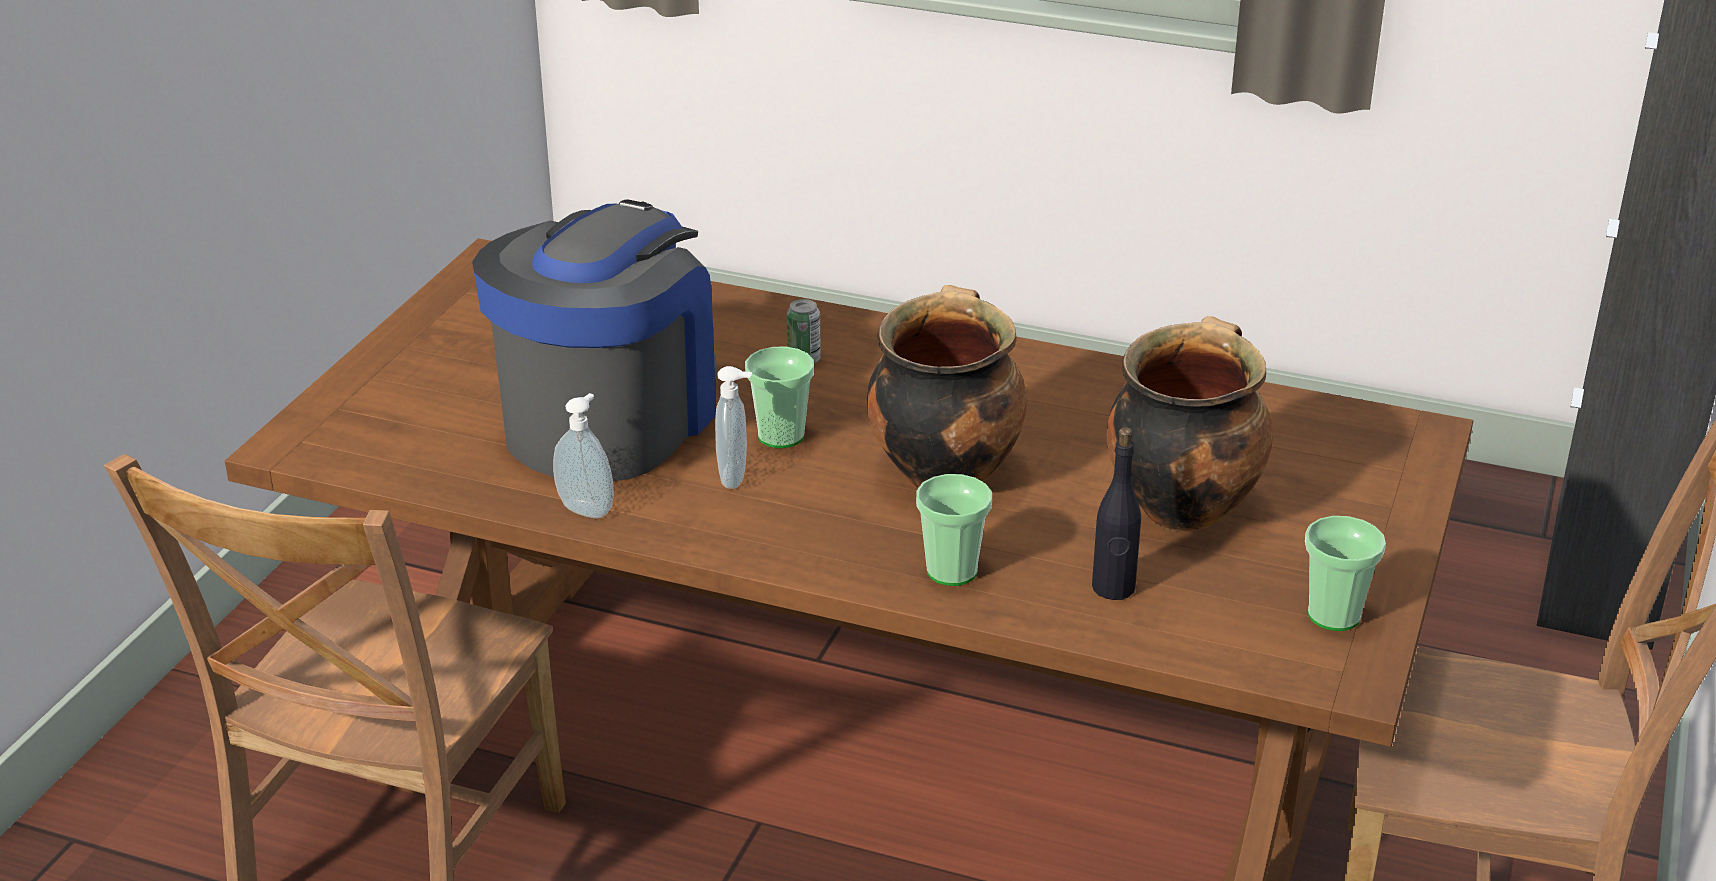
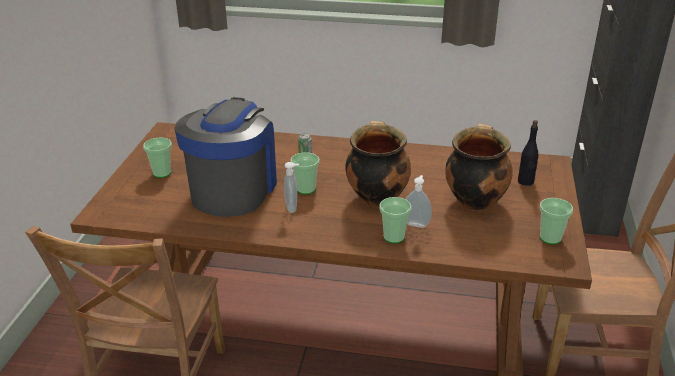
camera: 10 degrees left, 0 degrees up
soap dispenser [553,393,614,519] -> soap dispenser moved to [405,175,432,228]
black bottle [1092,427,1141,600] -> black bottle moved to [518,120,538,186]
none -> cup [143,137,172,178]

